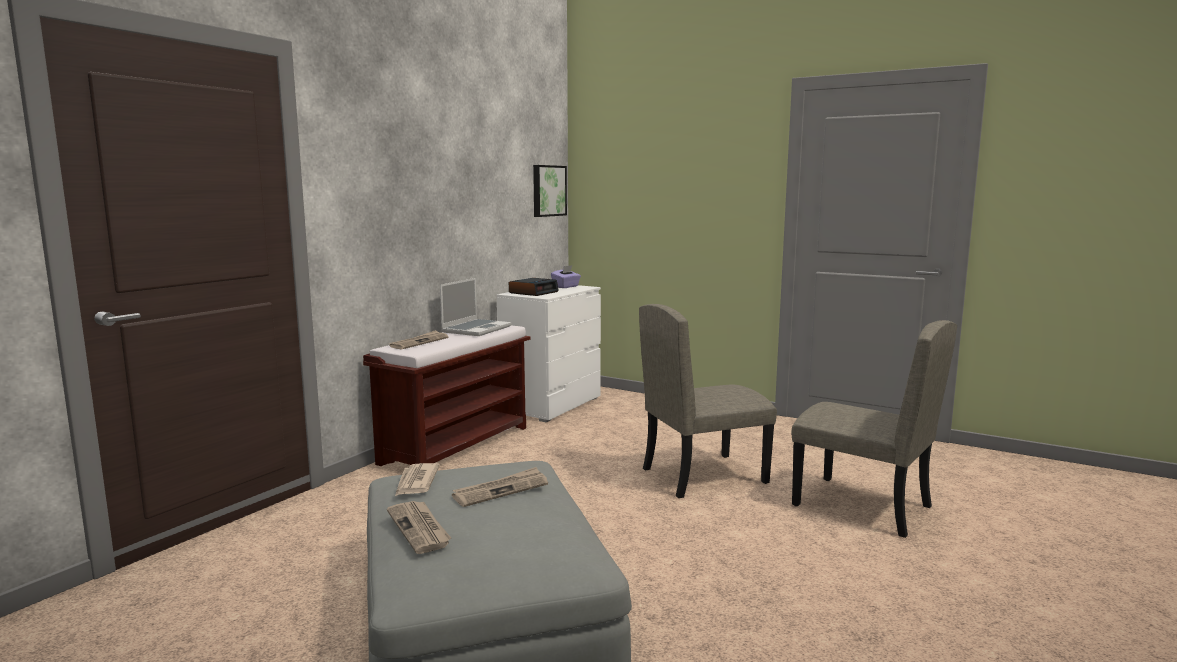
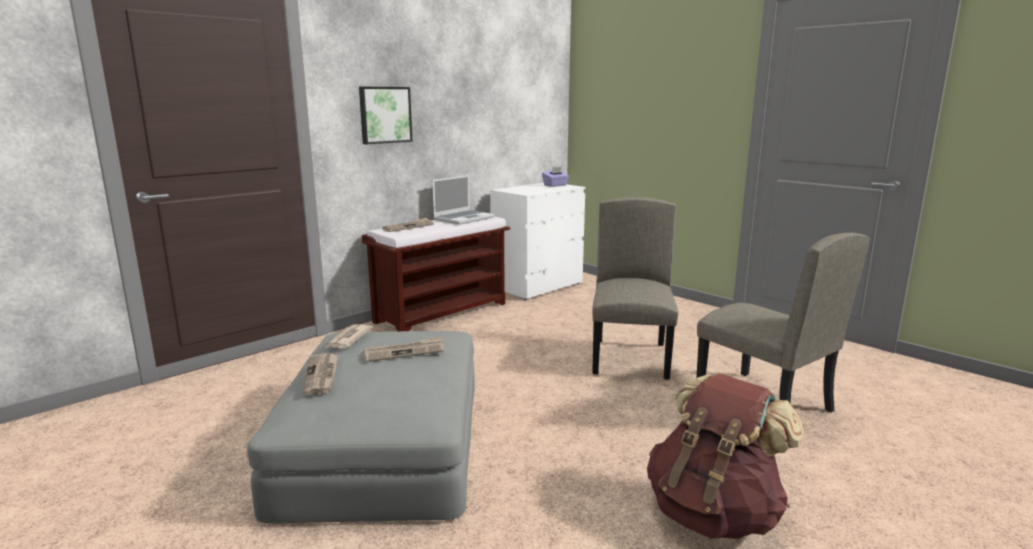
camera: 15 degrees right, 5 degrees up
alarm clock [509,278,559,296] -> none
picture [533,165,567,217] -> picture moved to [359,87,413,144]
beige chair [639,304,777,498] -> beige chair turned 105 degrees clockwise [592,197,678,380]
none -> brown backpack [647,373,804,539]

